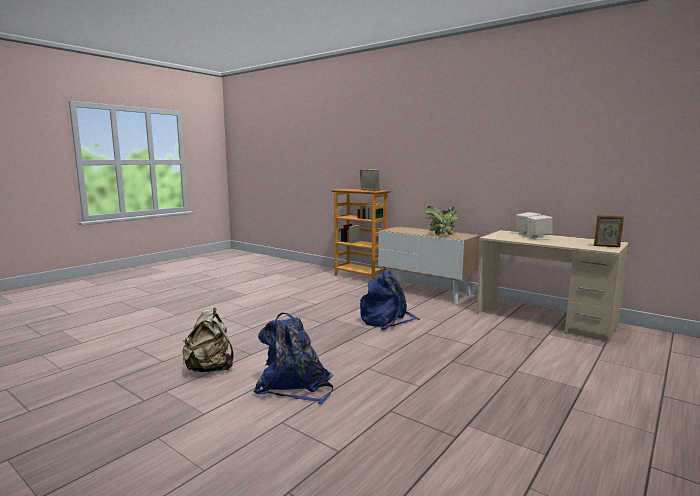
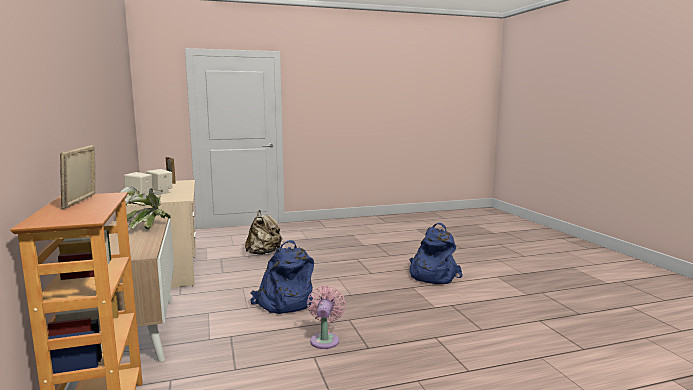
camera: 145 degrees left, 0 degrees up
beige backpack [182,308,233,372] -> beige backpack moved to [245,210,283,255]
none -> pink fan [307,285,346,349]

